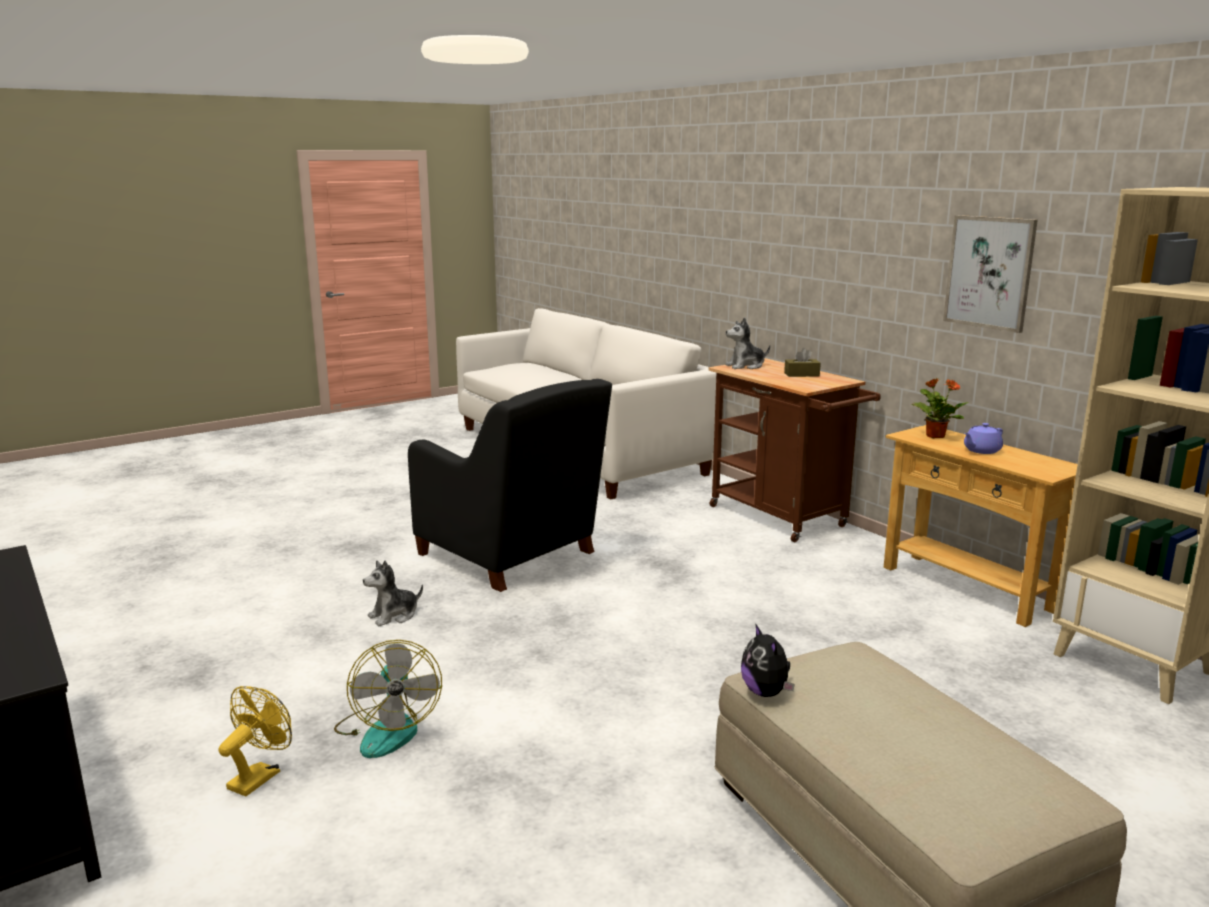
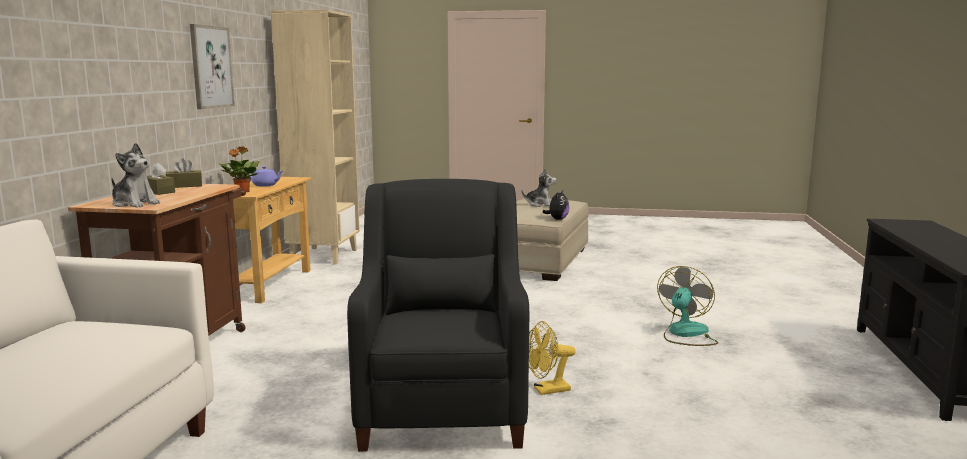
camera: 135 degrees left, 5 degrees down
yellow fan [218,686,292,796] -> yellow fan moved to [529,321,576,395]
plush toy [363,560,423,626] -> plush toy moved to [522,168,557,207]
none -> brown tissue box [166,158,202,188]

